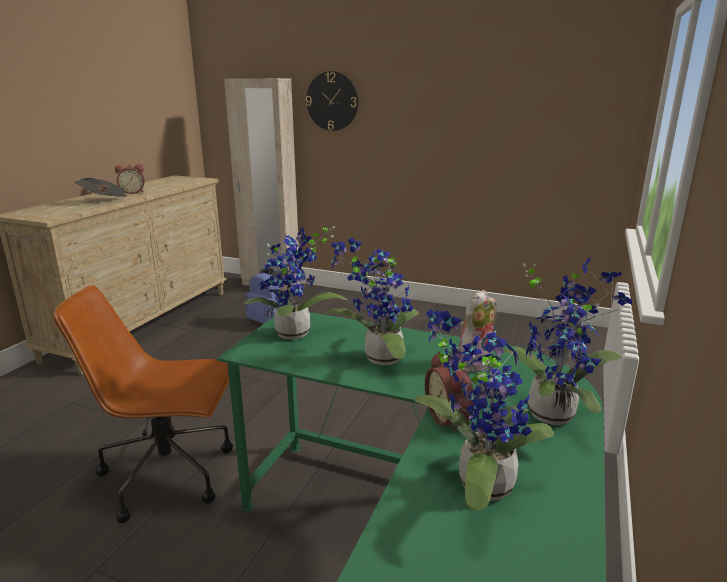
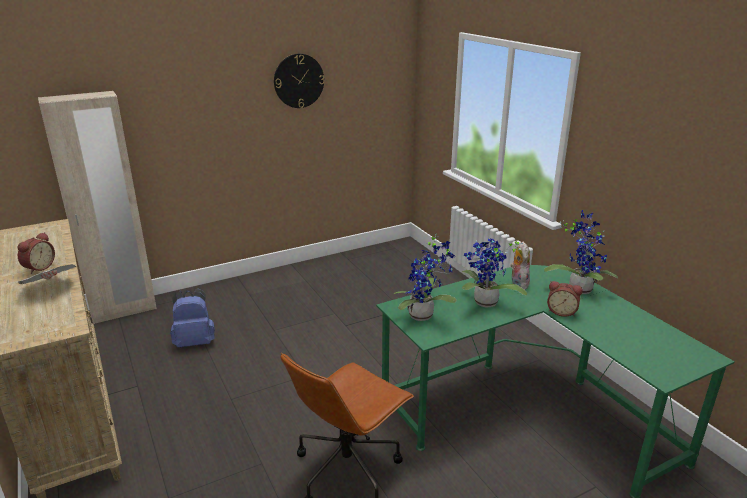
camera: 50 degrees left, 5 degrees up
wall clock [306,71,358,131] -> wall clock moved to [274,54,325,108]
potted plant [414,309,554,511] -> none

